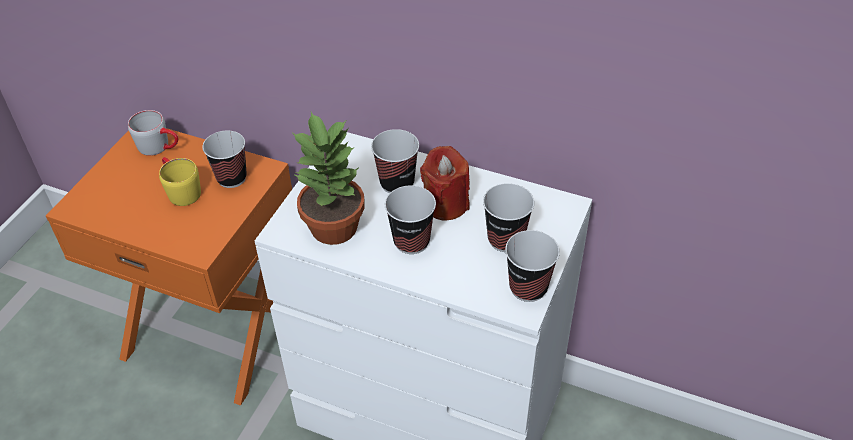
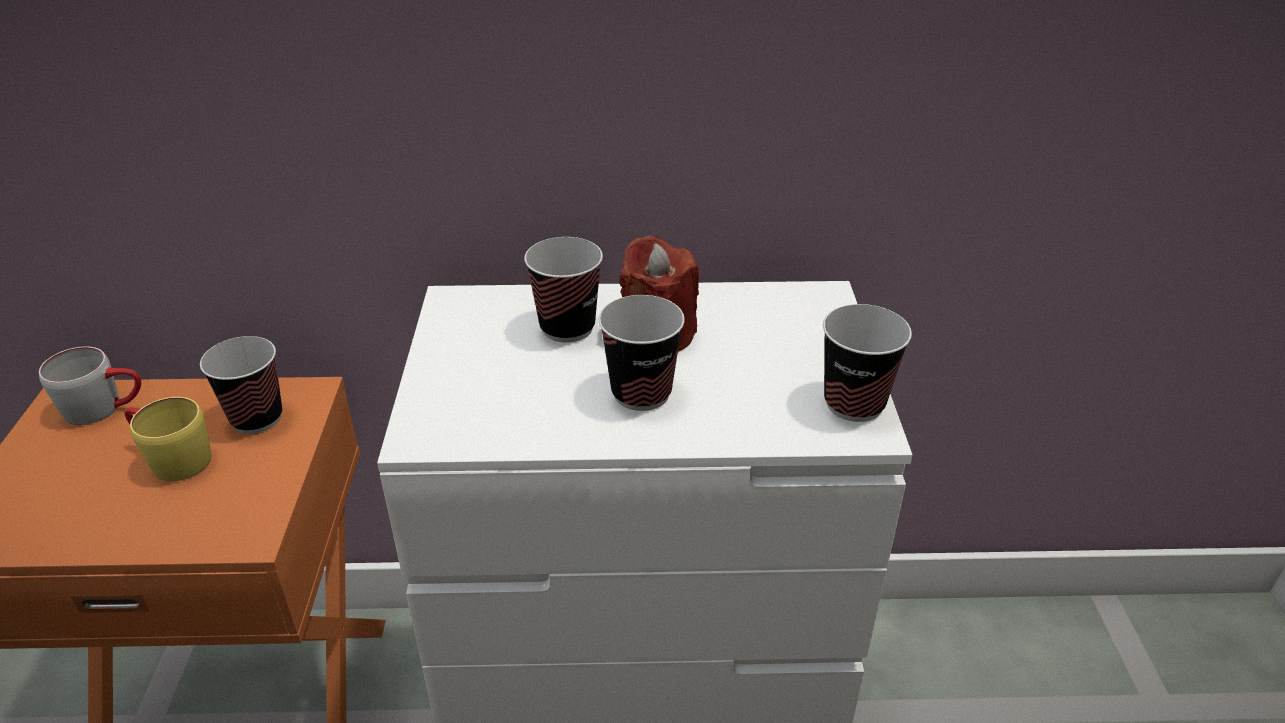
camera: 25 degrees left, 10 degrees down
potted plant [291,112,365,245] -> none
cup [483,183,534,252] -> none

